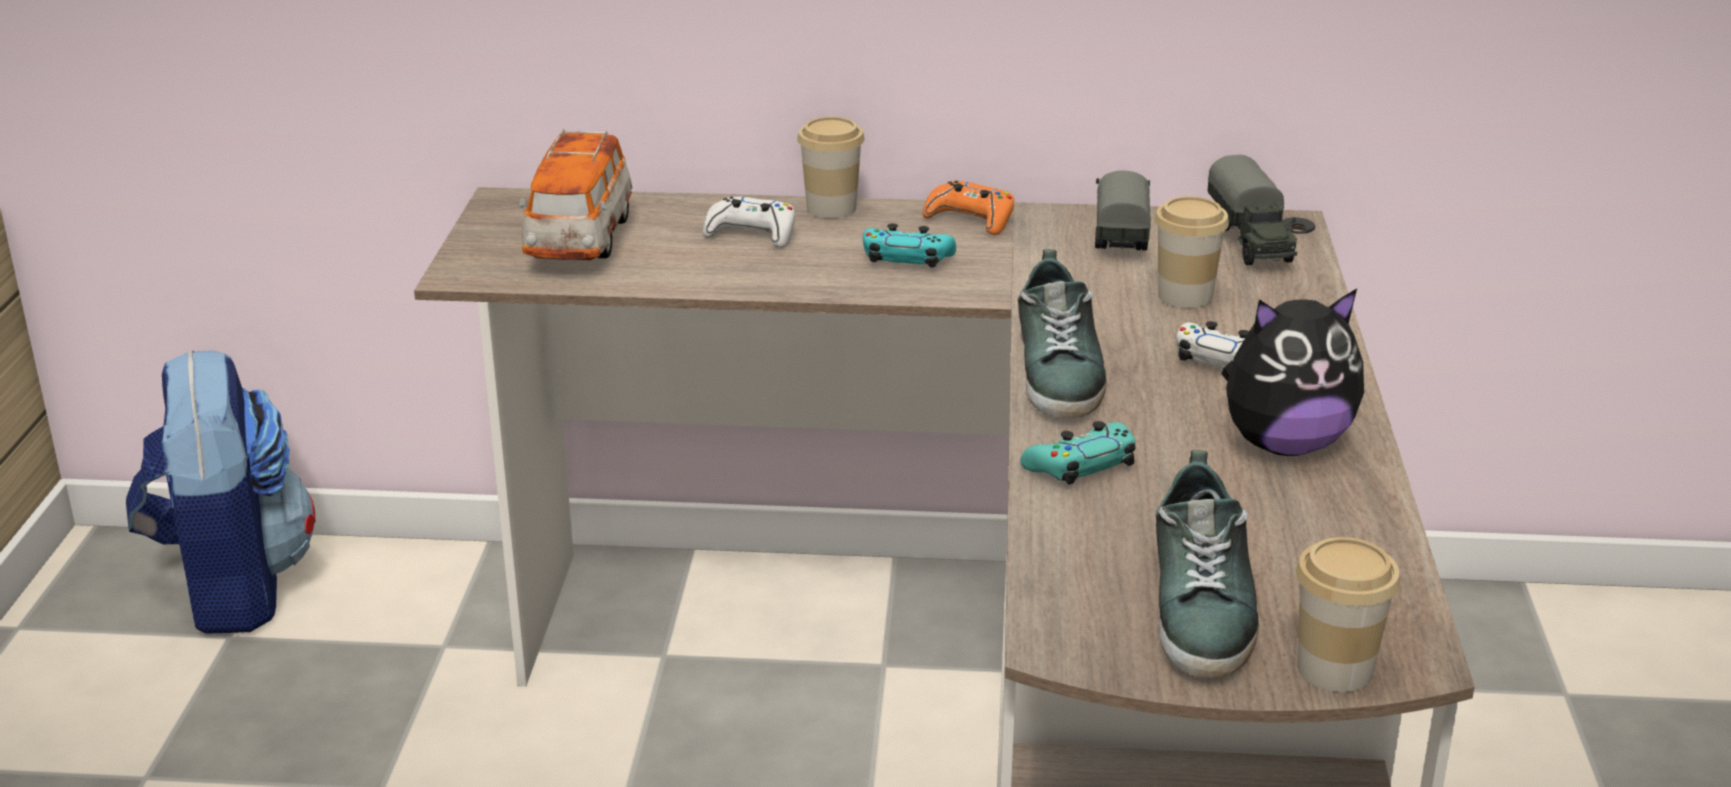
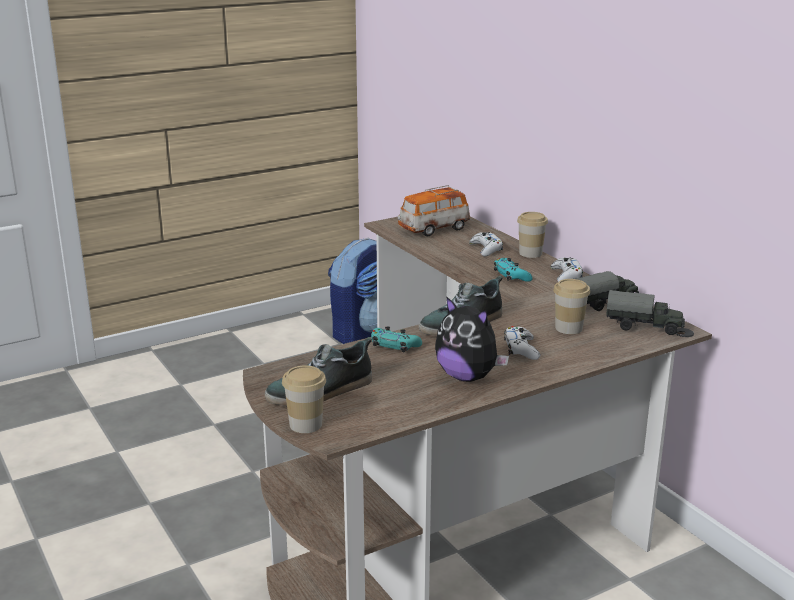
camera: 55 degrees right, 5 degrees down
orange game controller [923,181,1014,235] -> white game controller [550,257,583,282]
toy truck [1207,155,1297,265] -> toy truck turned 120 degrees counterclockwise [606,290,685,335]

